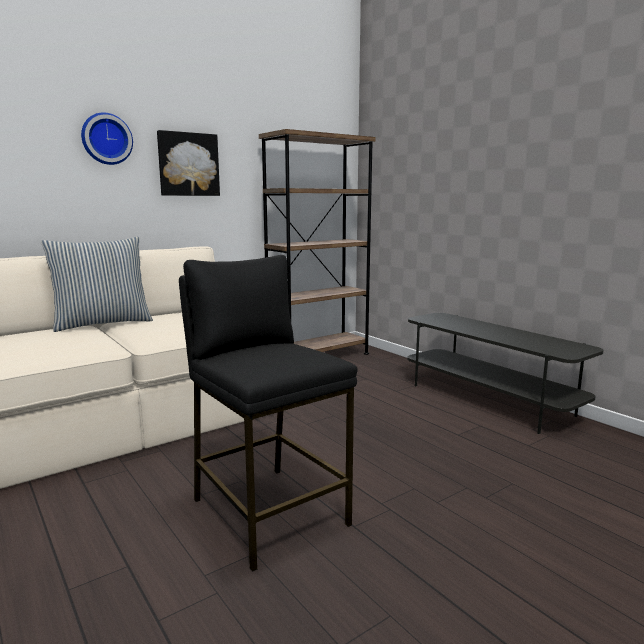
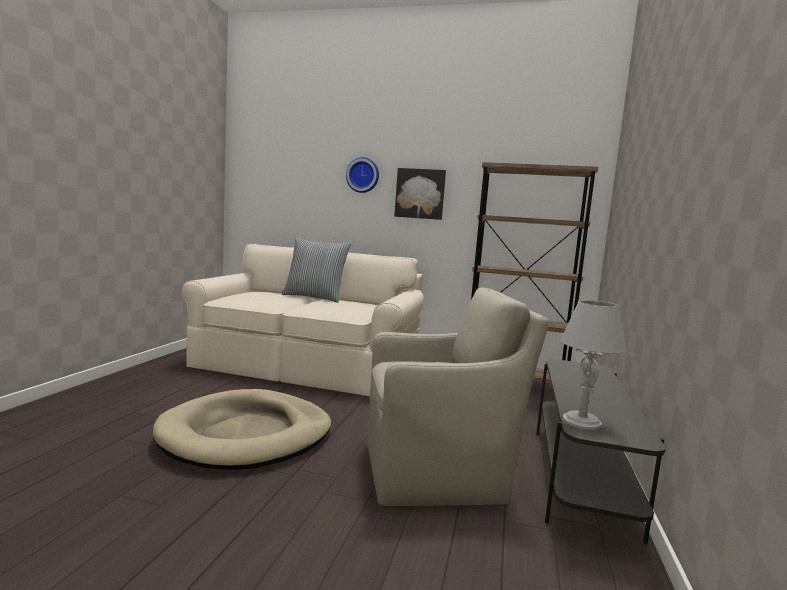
camera: 50 degrees right, 5 degrees down
black stool [179,255,358,572] -> beige dog bed [153,389,331,470]
none -> beige armchair [368,287,549,506]
none -> grey table lamp [560,300,626,430]

